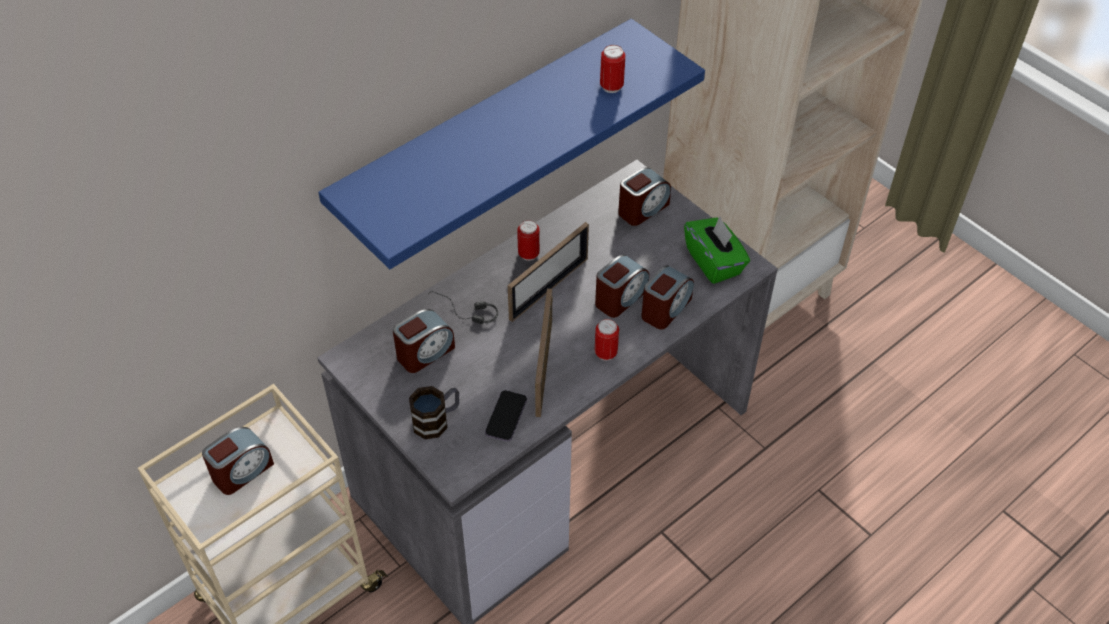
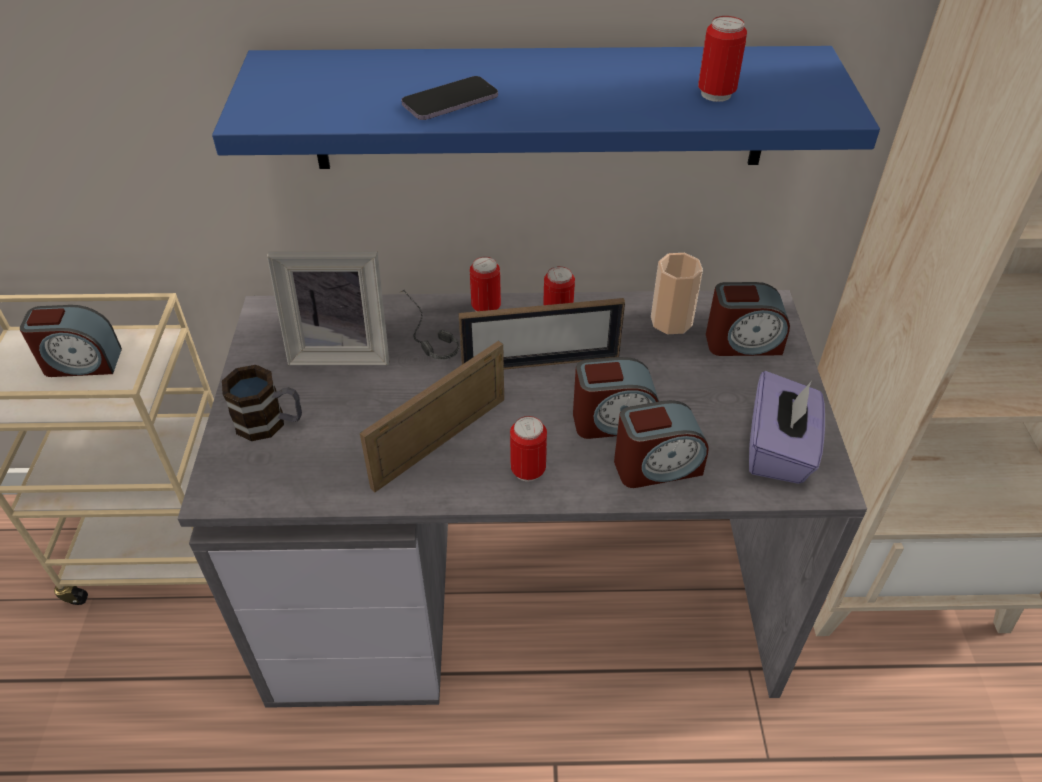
camera: 40 degrees right, 5 degrees down
alarm clock [393,309,455,373] -> picture frame [267,251,389,365]
phone [485,390,527,442] -> phone moved to [401,76,498,120]
green tissue box [684,217,750,284] -> purple tissue box [749,371,825,484]
none -> can [470,257,501,311]
none -> cup [651,253,703,334]

